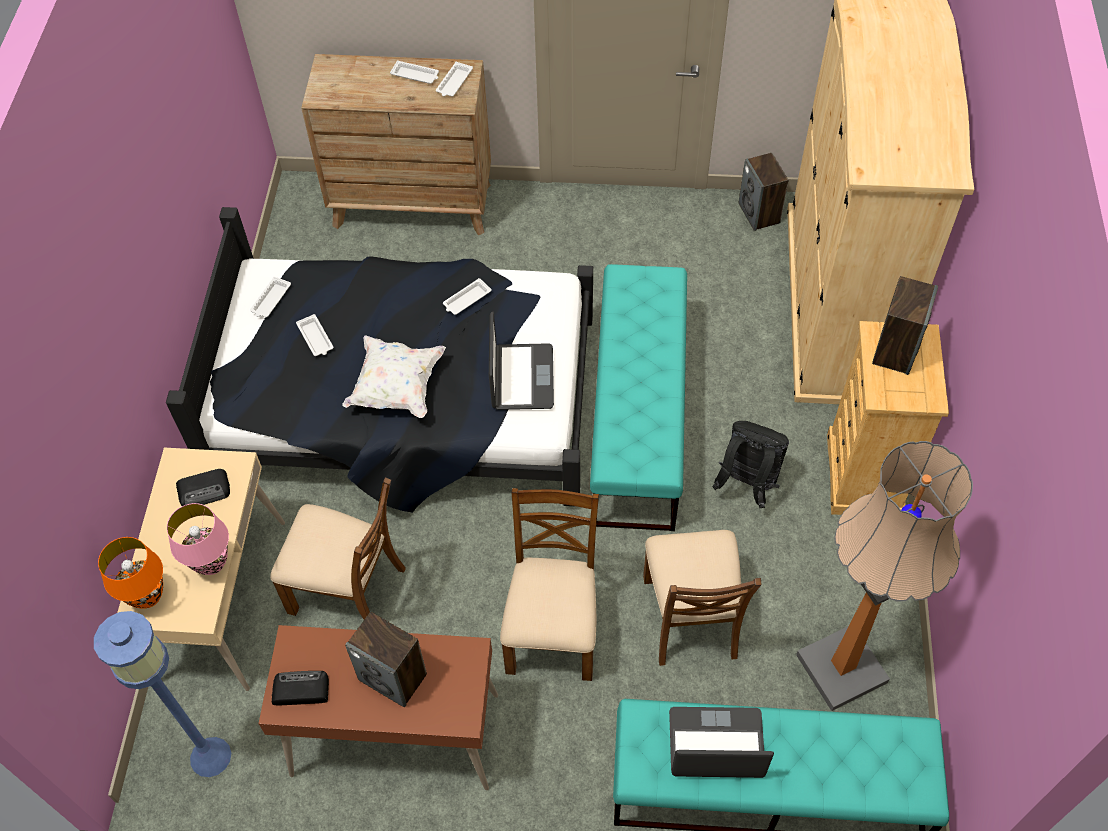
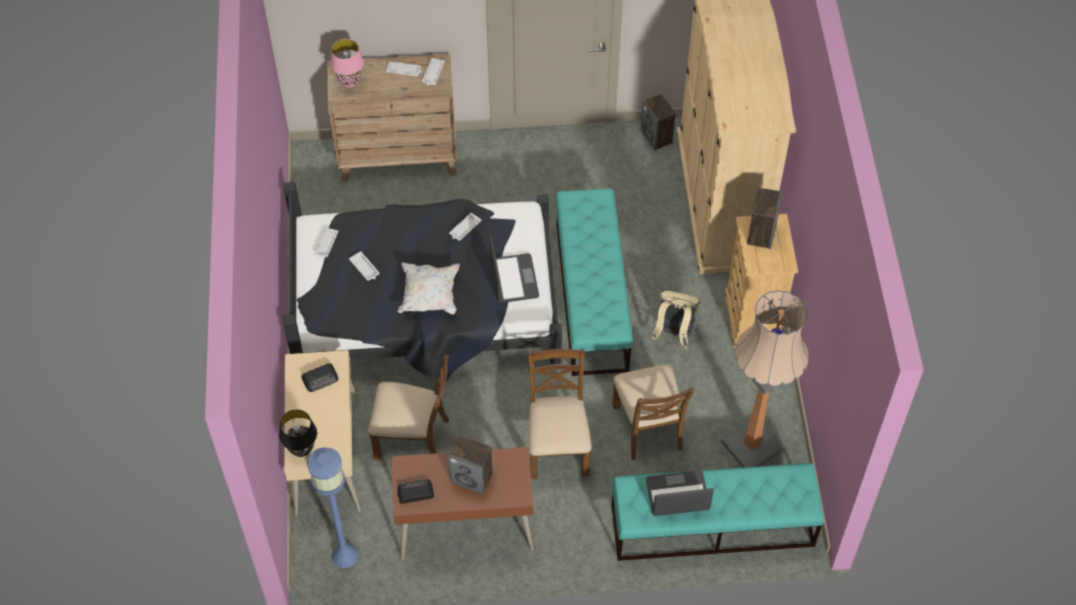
camera: 10 degrees left, 0 degrees up
orange table lamp [98,537,163,608] -> black table lamp [279,410,317,457]
pink table lamp [167,503,229,575] -> pink table lamp moved to [330,39,364,88]
black backpack [712,421,789,508] -> beige backpack [651,291,699,349]

